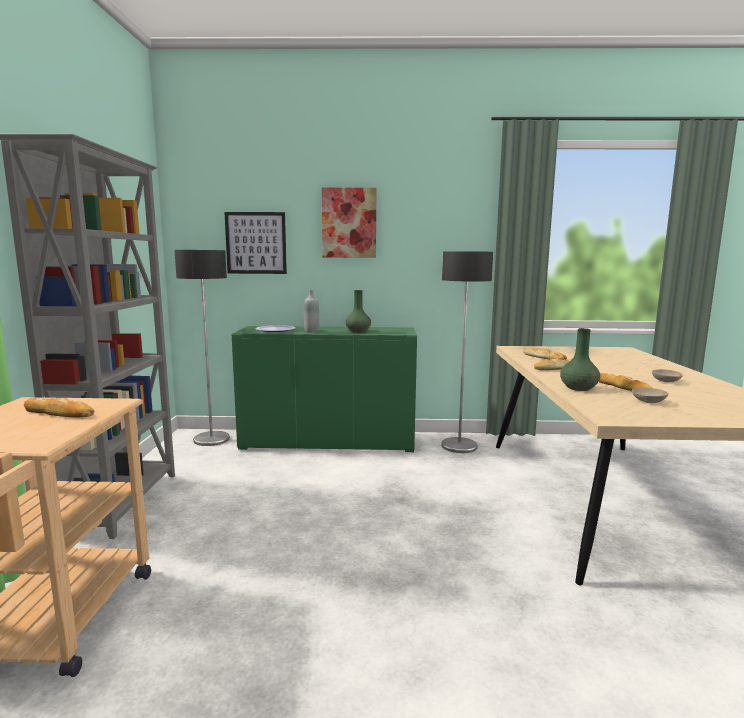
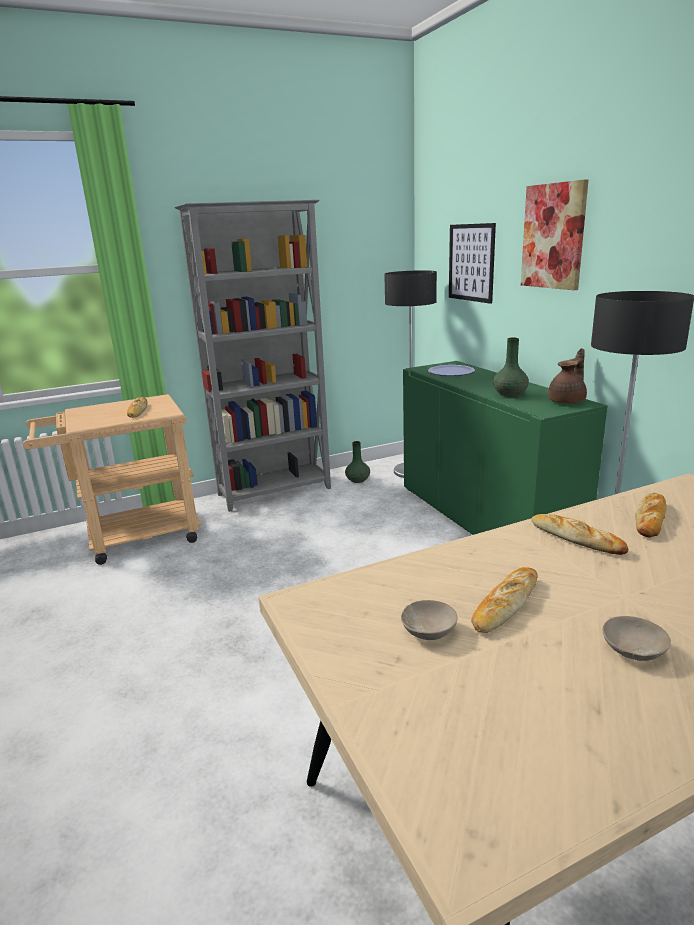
camera: 65 degrees right, 10 degrees up
grey bottle [304,290,319,332] -> none
green vase [560,328,600,391] -> green vase moved to [345,441,370,483]
none -> brown teapot [548,348,587,404]

